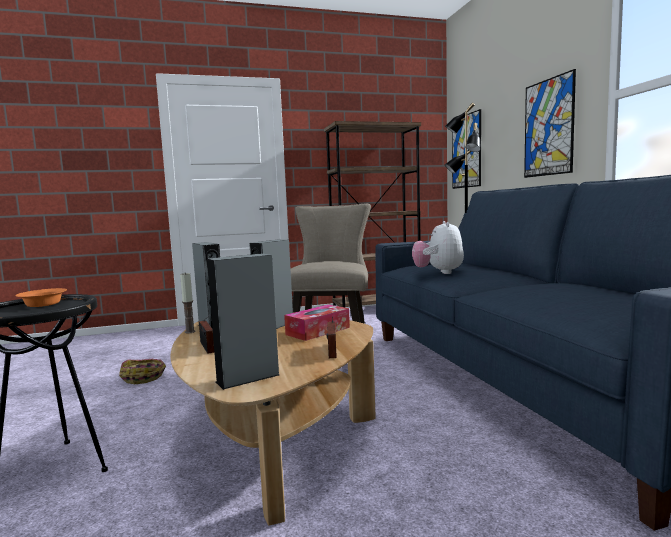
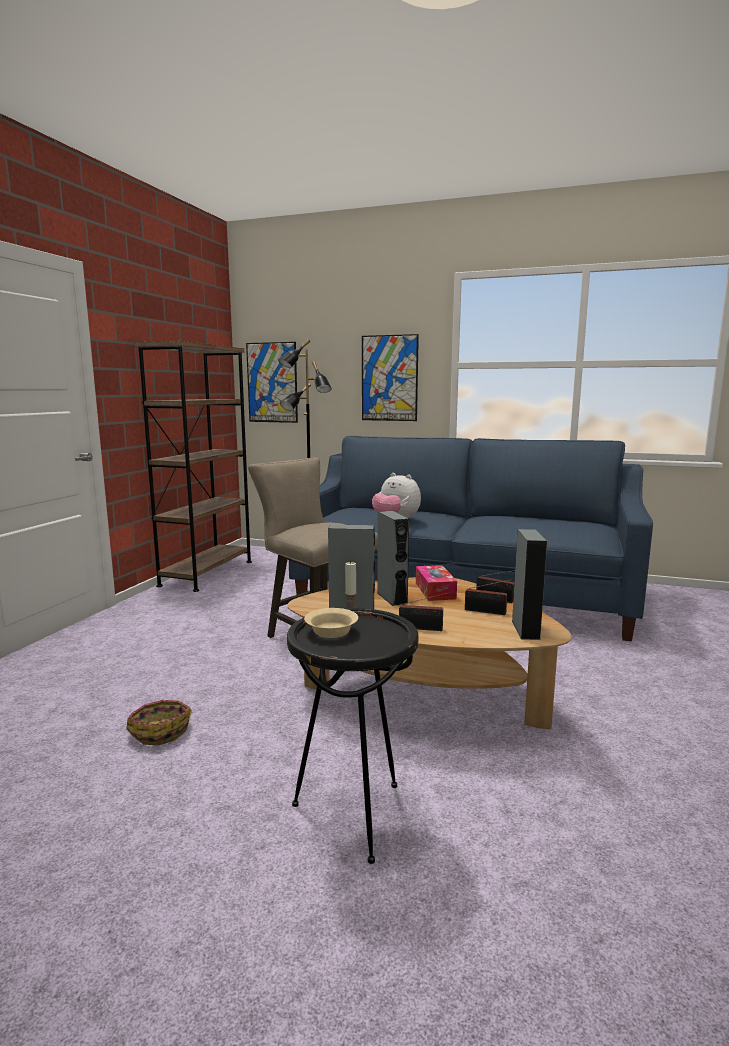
camera: 55 degrees left, 5 degrees up
orange bowl [15,288,67,307] -> beige bowl [304,608,358,638]
none -> radio [465,579,513,615]

